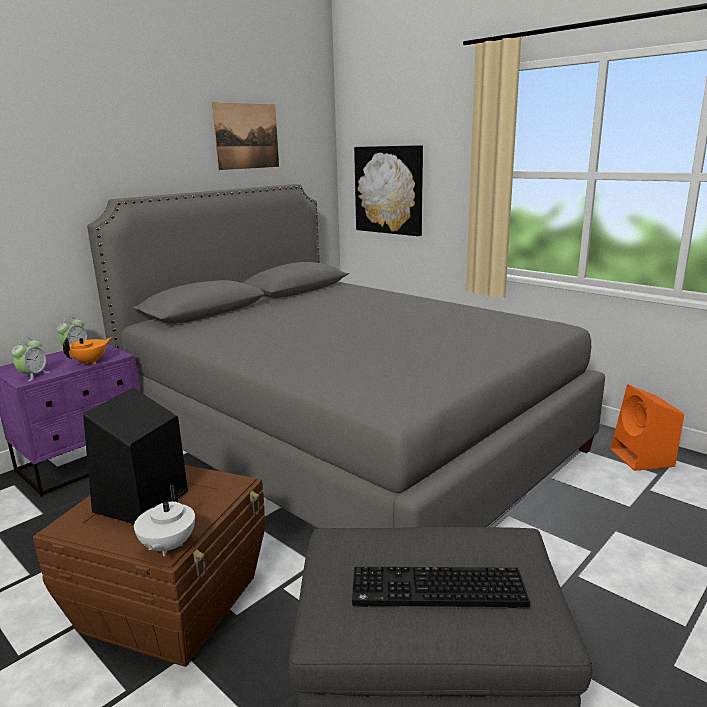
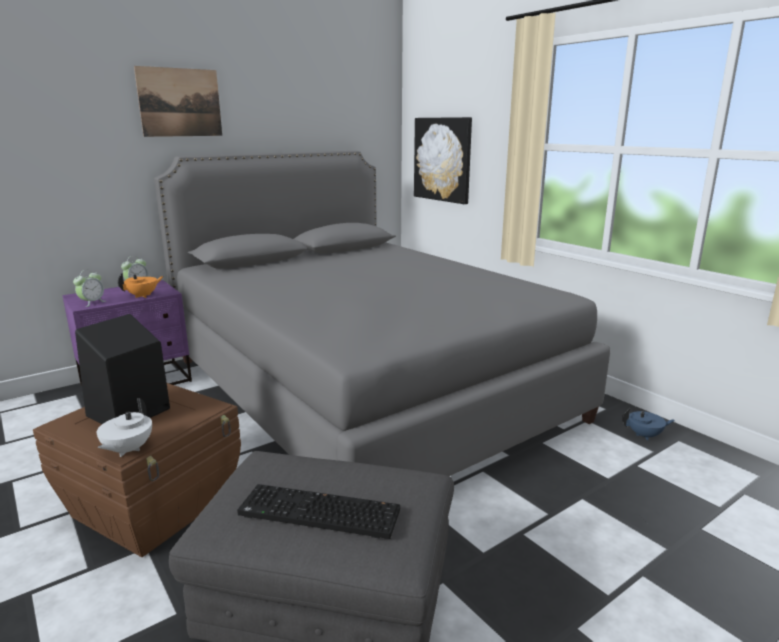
camera: 10 degrees right, 0 degrees up
picture [212,102,279,170] -> picture moved to [134,66,222,137]
orange speaker [610,385,684,471] -> blue teapot [622,408,675,440]

